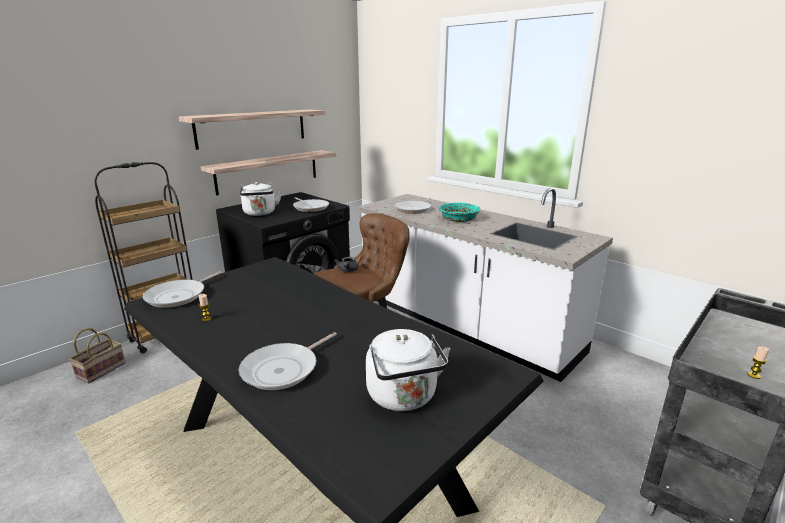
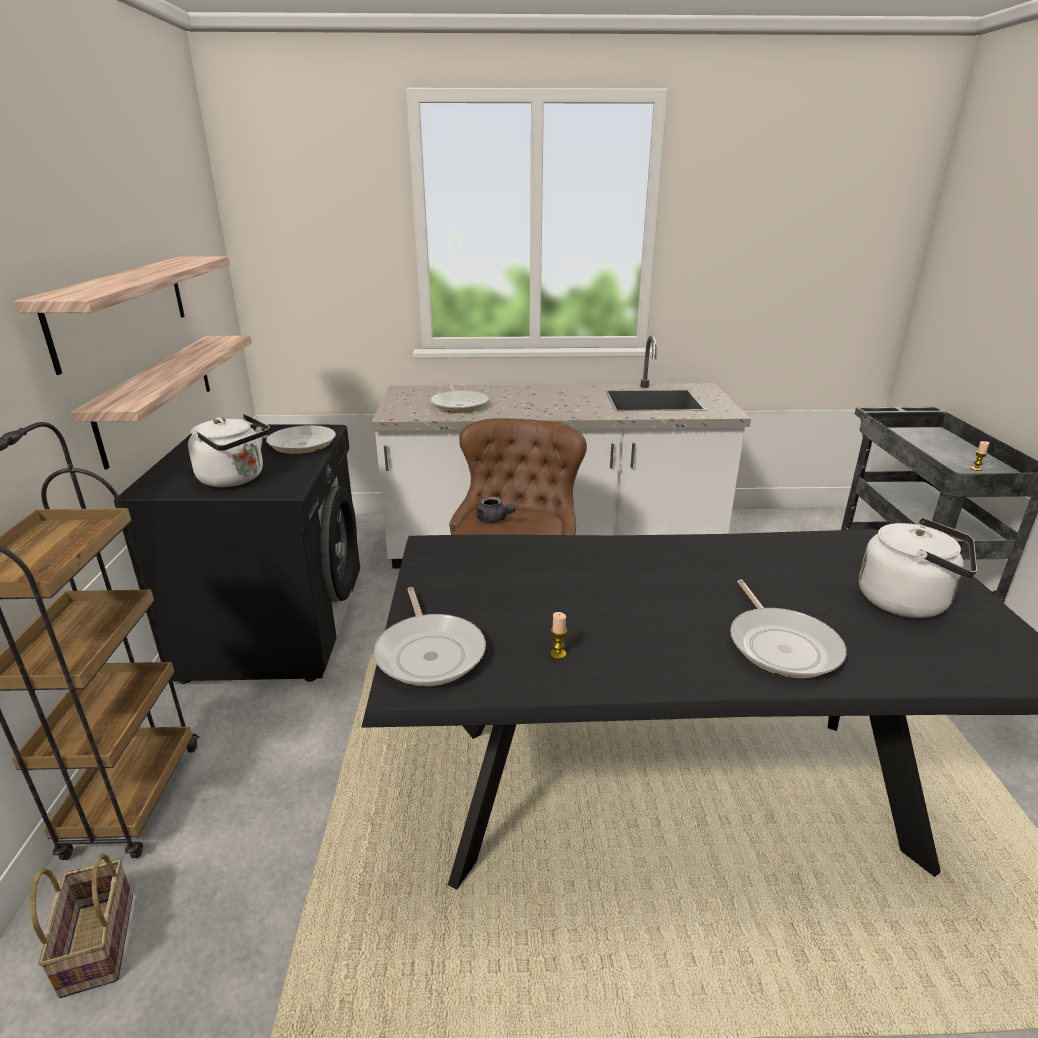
camera: 45 degrees left, 5 degrees up
turquoise bowl [439,203,480,222] -> none

